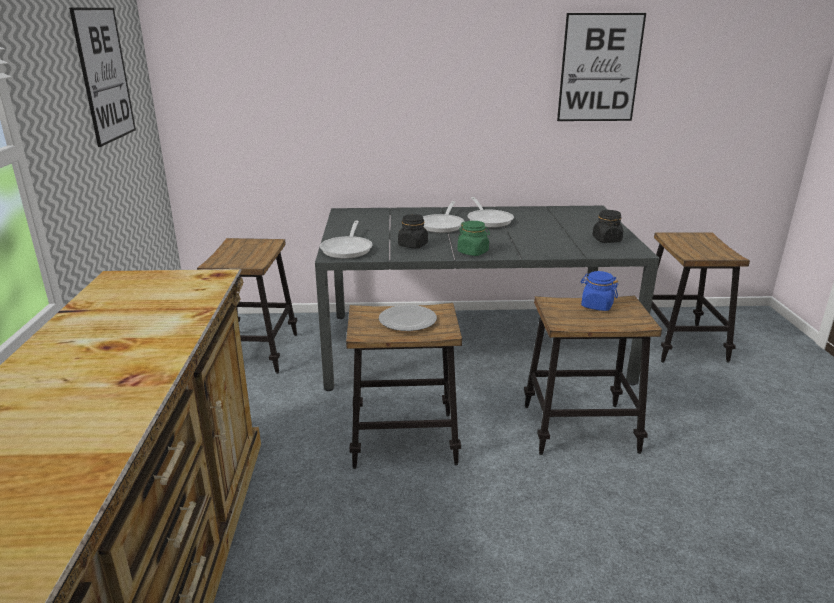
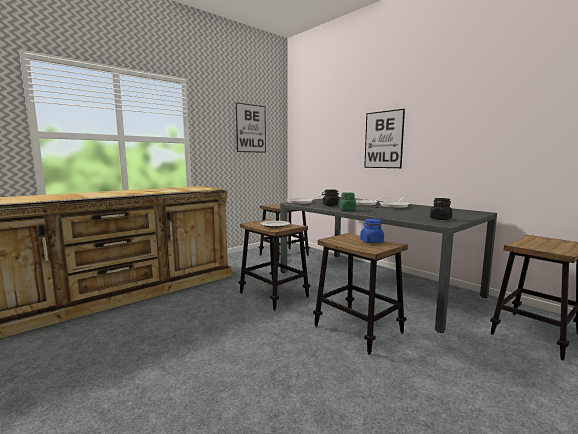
camera: 50 degrees right, 15 degrees down
picture [557,13,646,121] -> picture moved to [364,109,405,168]

